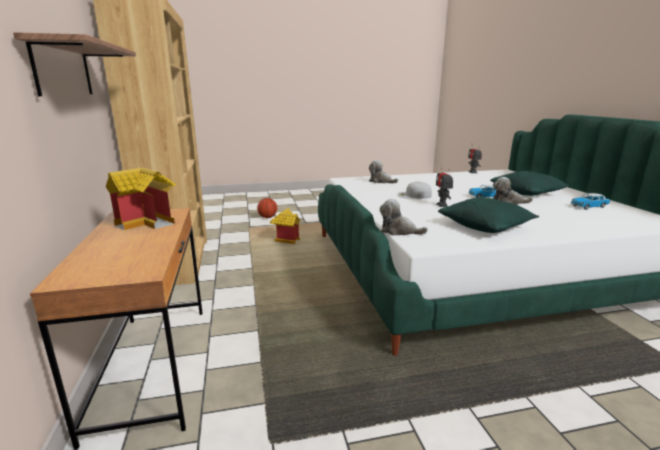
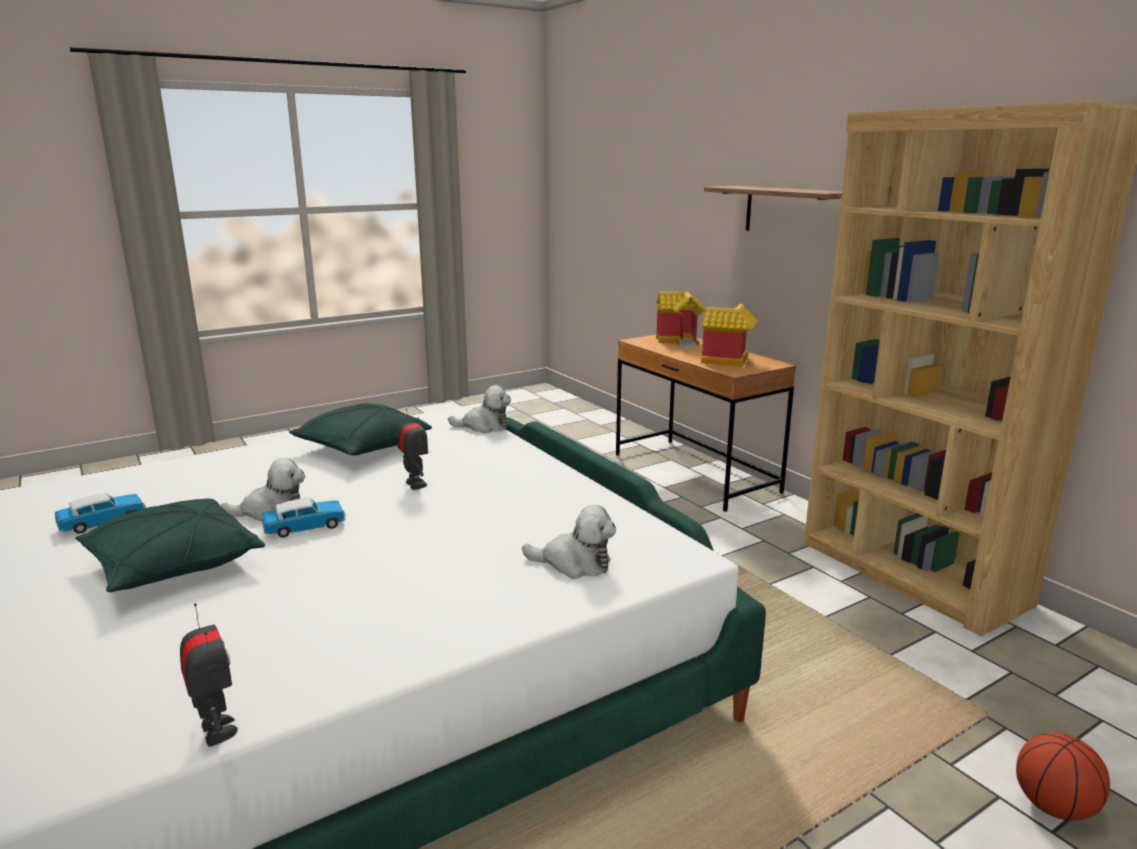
camera: 160 degrees right, 0 degrees up
toy house [270,208,300,244] -> toy house moved to [656,292,706,347]
white cap [397,182,432,199] -> none

